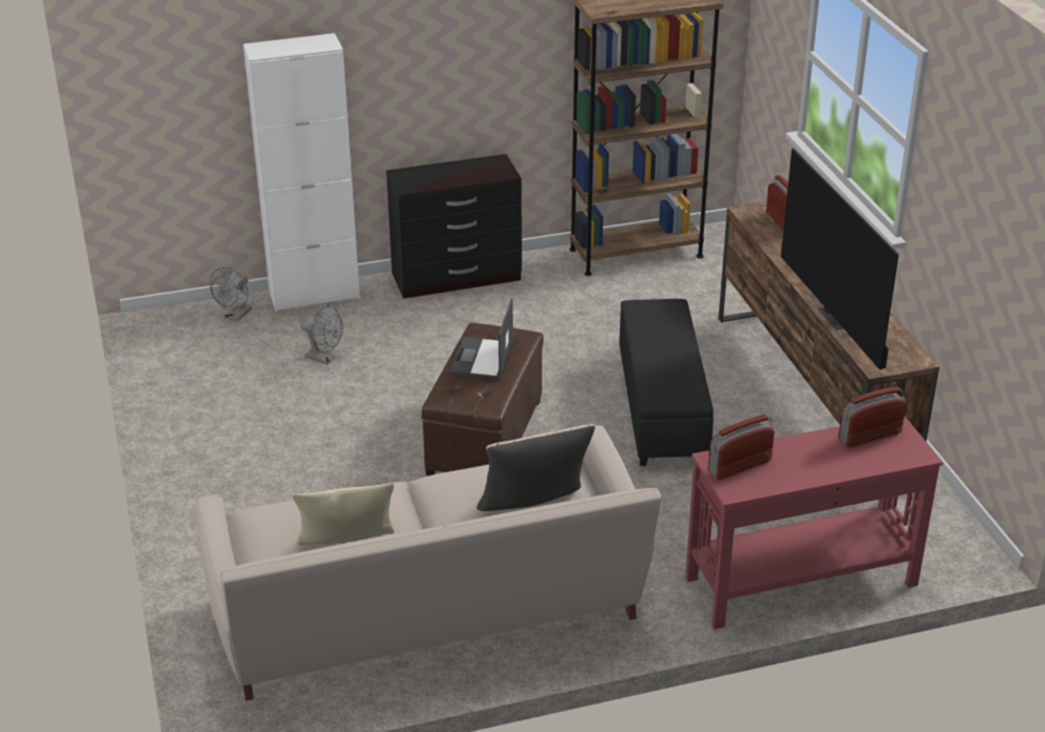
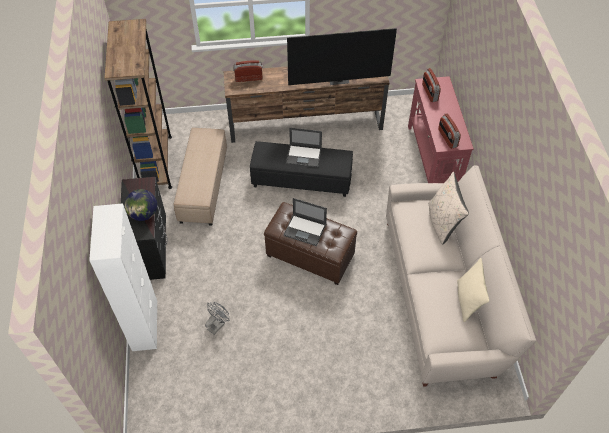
camera: 80 degrees left, 20 degrees up
grey fan [210,267,252,322] -> none
none -> globe [125,189,157,221]
none -> beige ottoman [174,128,227,226]
none -> laptop [286,128,322,168]

